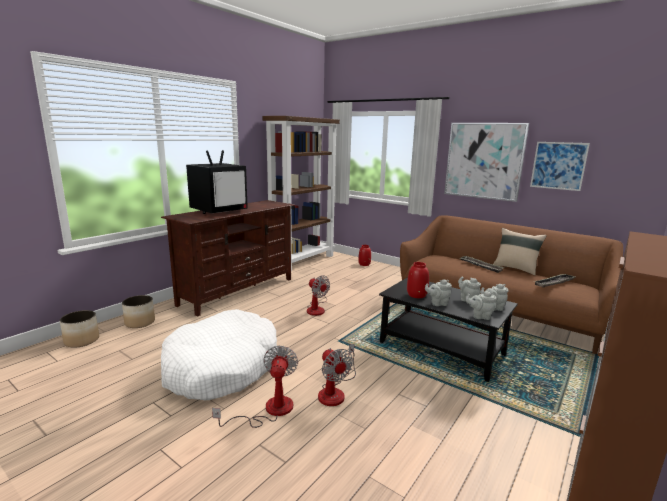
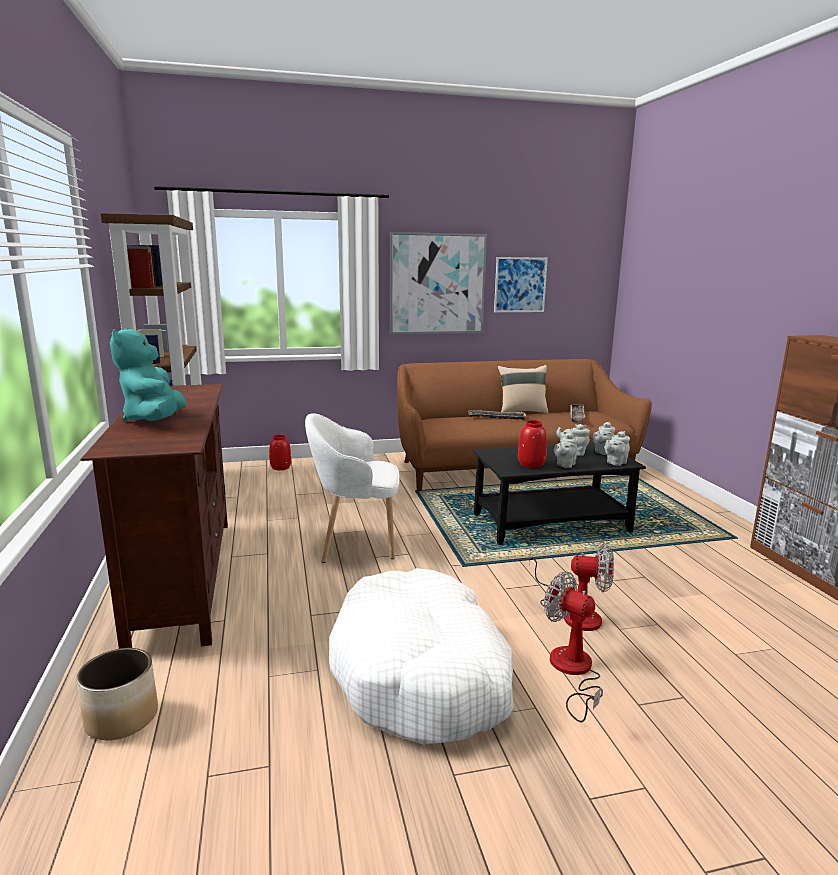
camera: 50 degrees left, 0 degrees up
planter [60,310,99,348] -> none
television [186,150,248,214] -> turquoise plush toy [110,328,186,422]
fan [307,275,330,316] -> white armchair [305,413,399,563]

